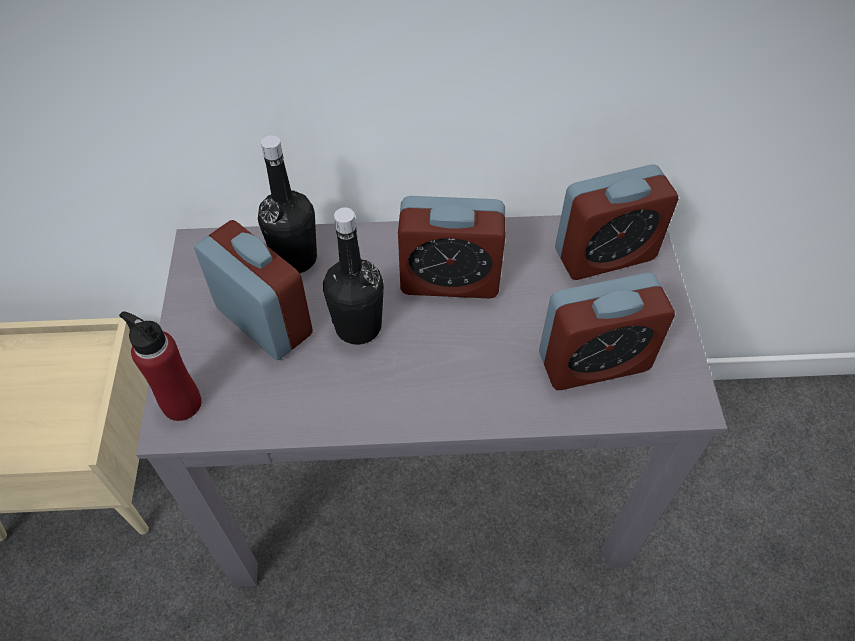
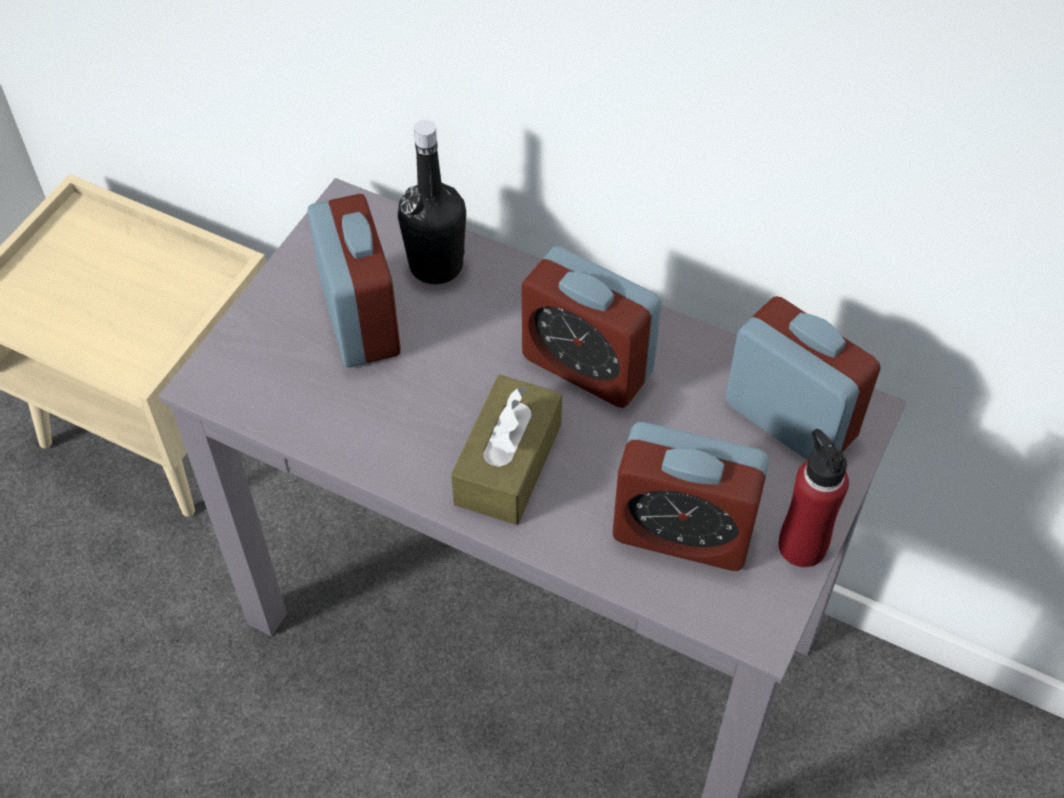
camera: 30 degrees right, 0 degrees up
red bottle [119,311,202,421] -> red bottle moved to [779,429,849,567]
black bottle [323,207,384,345] -> none
alarm clock [555,164,678,280] -> alarm clock turned 150 degrees counterclockwise [726,296,881,460]
none -> brown tissue box [451,375,562,525]

